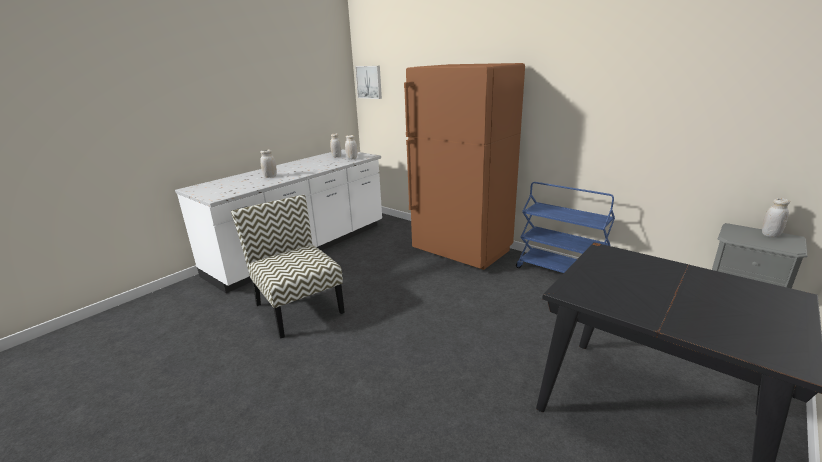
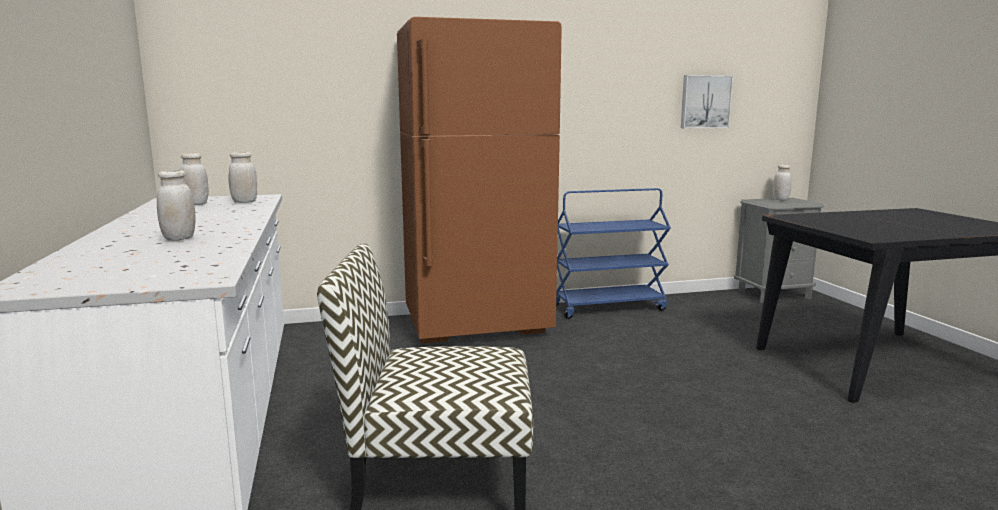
camera: 55 degrees left, 10 degrees down
picture [355,66,382,99] -> picture moved to [681,75,733,128]

